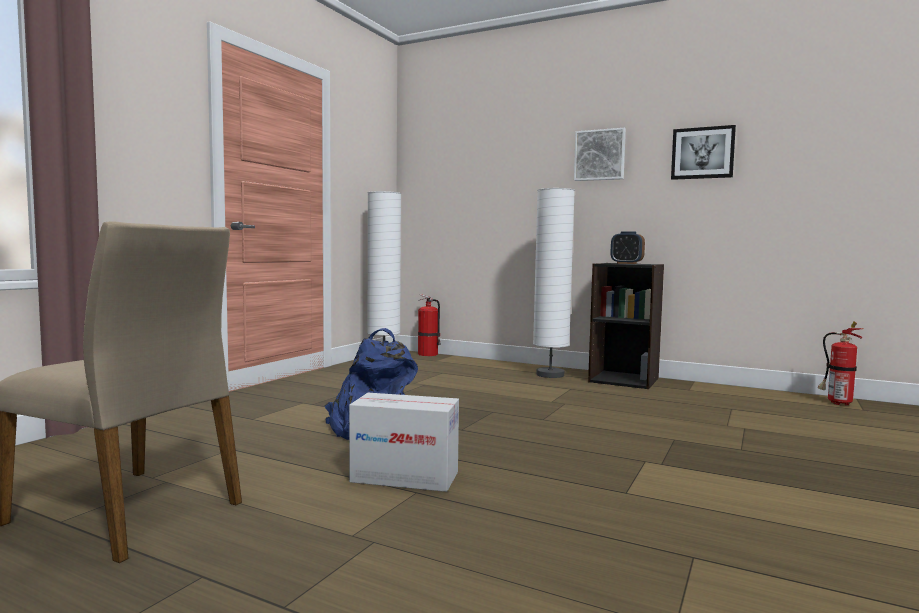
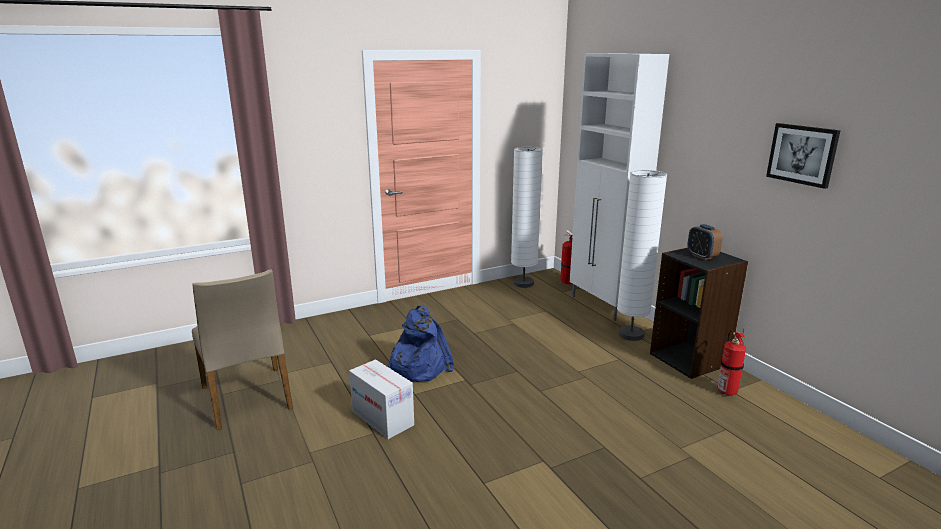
camera: 35 degrees right, 15 degrees up
picture [574,128,626,181] -> none
fire extinguisher [818,321,864,406] -> fire extinguisher moved to [717,329,746,397]
none -> white cabinet [570,53,669,321]

